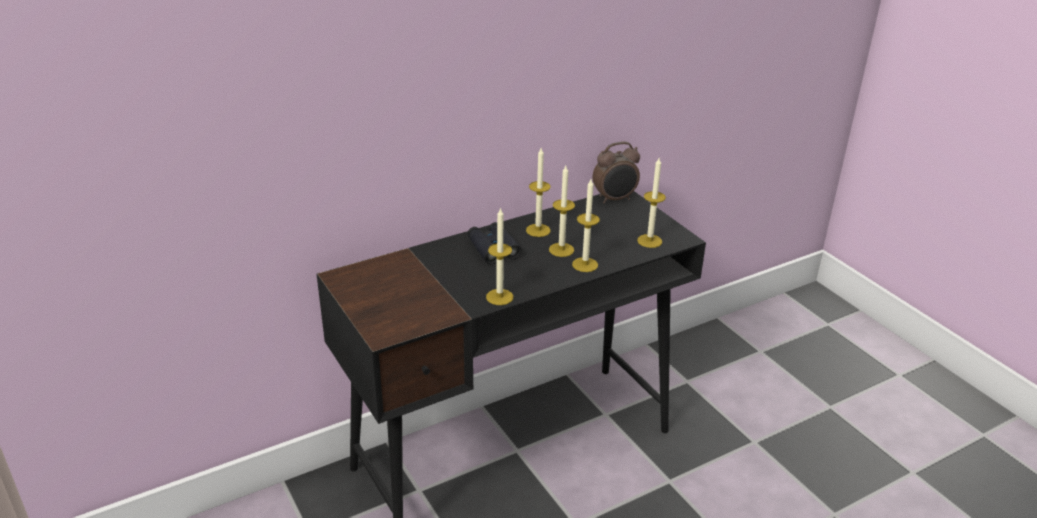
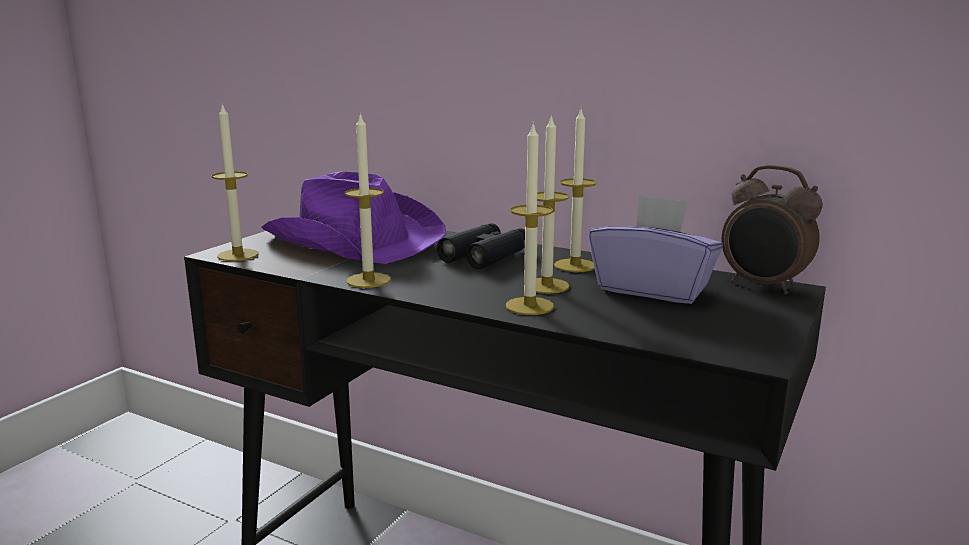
camera: 60 degrees right, 15 degrees down
candle [637,158,666,248] -> candle moved to [211,103,259,261]
none -> purple hat [262,172,446,264]
none -> purple tissue box [588,195,723,304]

